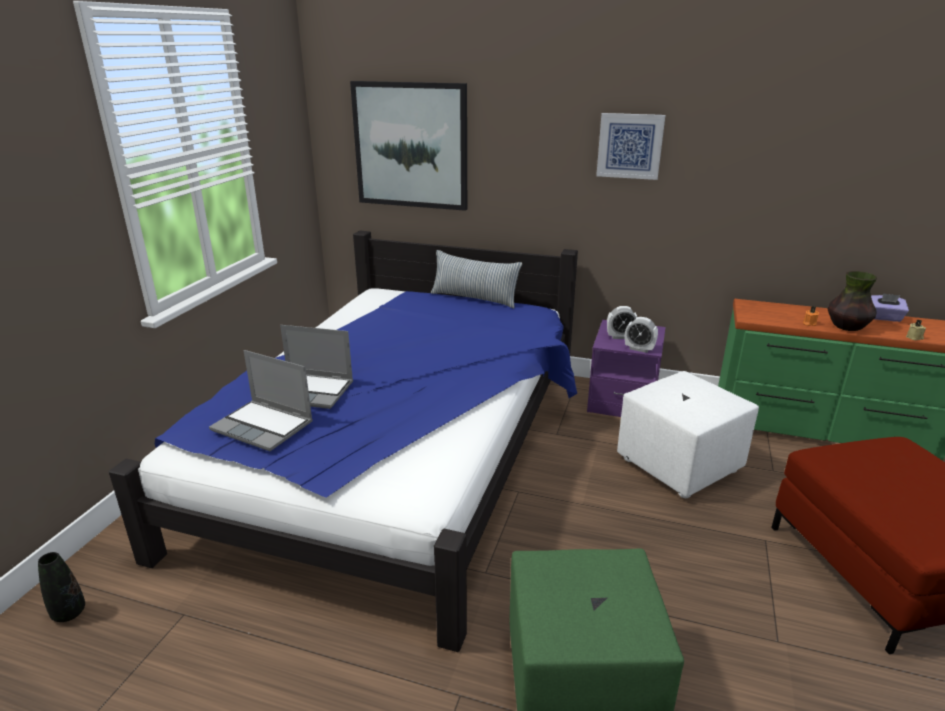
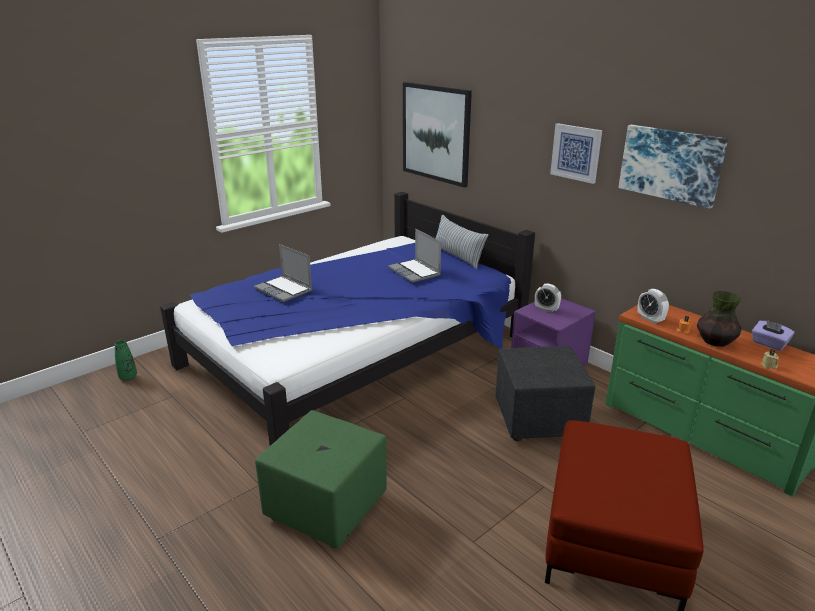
camera: 30 degrees right, 0 degrees up
black vase [38,552,85,622] -> green vase [115,340,137,381]
laptop [209,350,313,451] -> laptop moved to [388,229,441,283]
white ottoman [617,371,759,498] -> black ottoman [496,346,595,441]
alarm clock [625,317,658,353] -> alarm clock moved to [638,289,669,324]
none -> picture [618,125,728,209]

